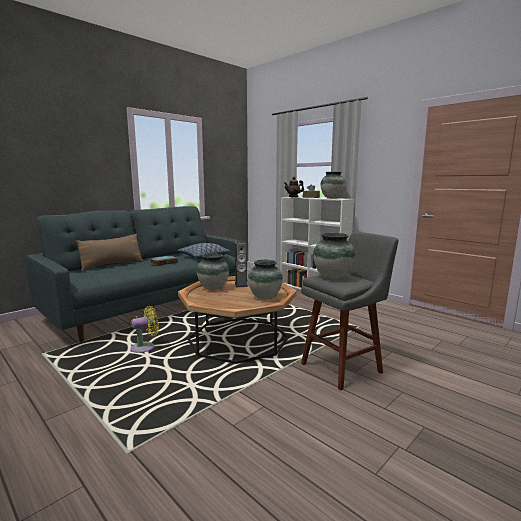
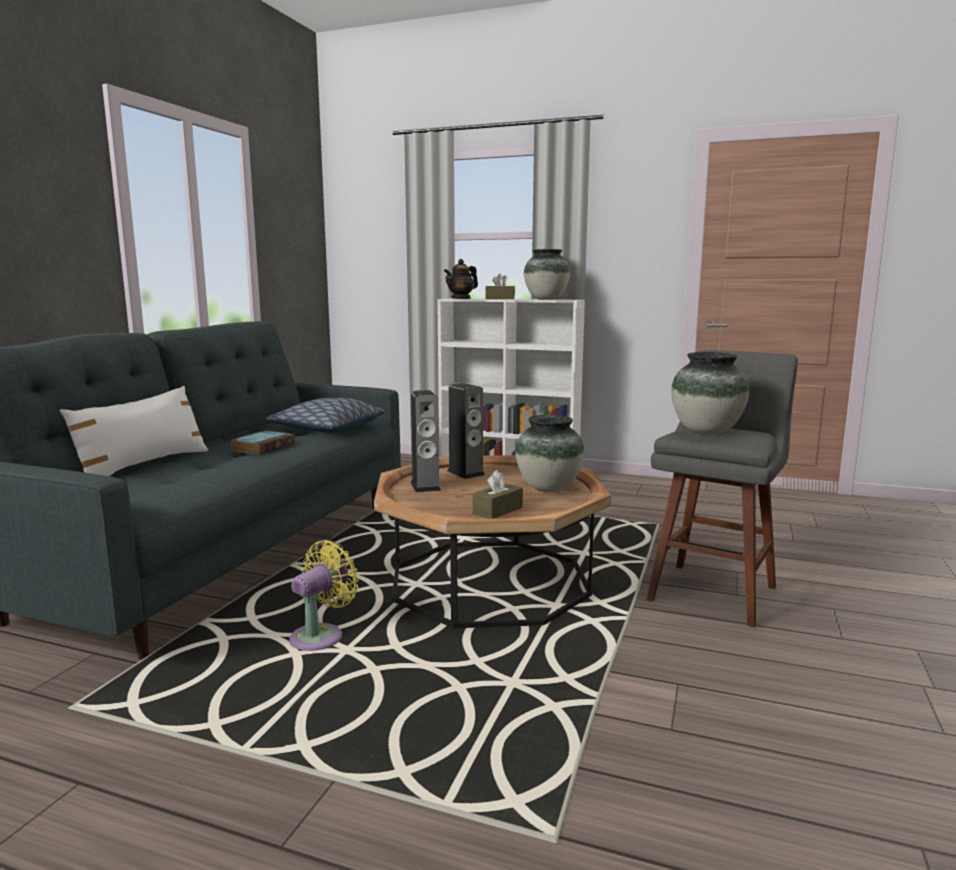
camera: 25 degrees left, 0 degrees up
brown pillow [76,234,144,272] -> white pillow [60,386,209,476]
vase [197,253,229,290] -> speaker [411,390,441,492]
none -> brown tissue box [472,470,523,518]

